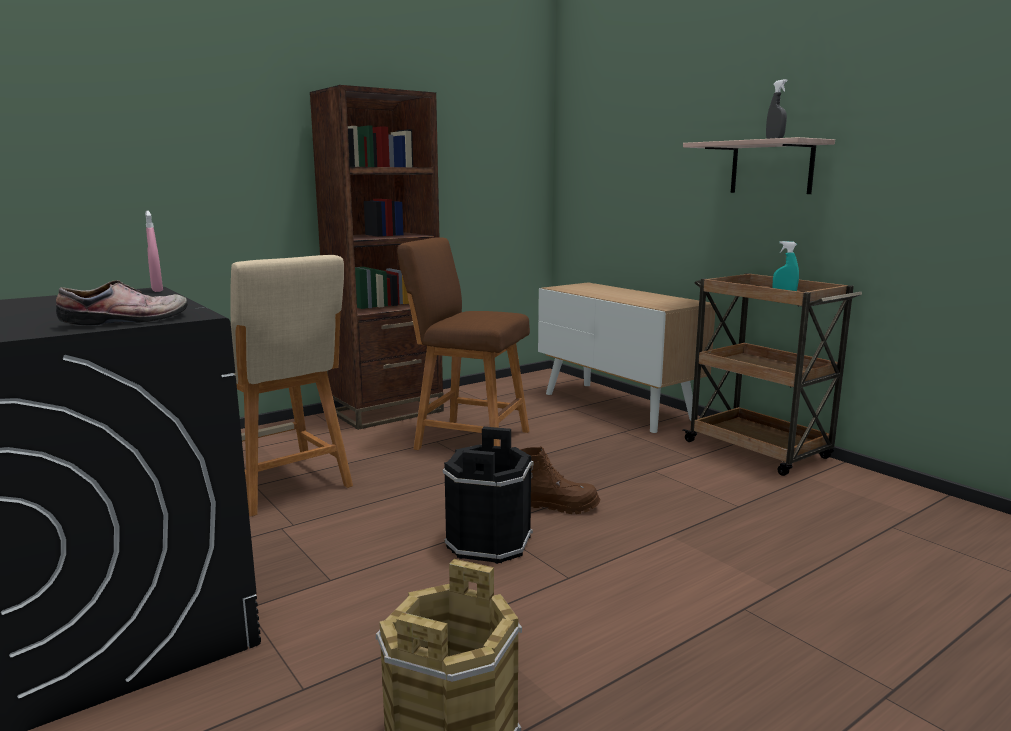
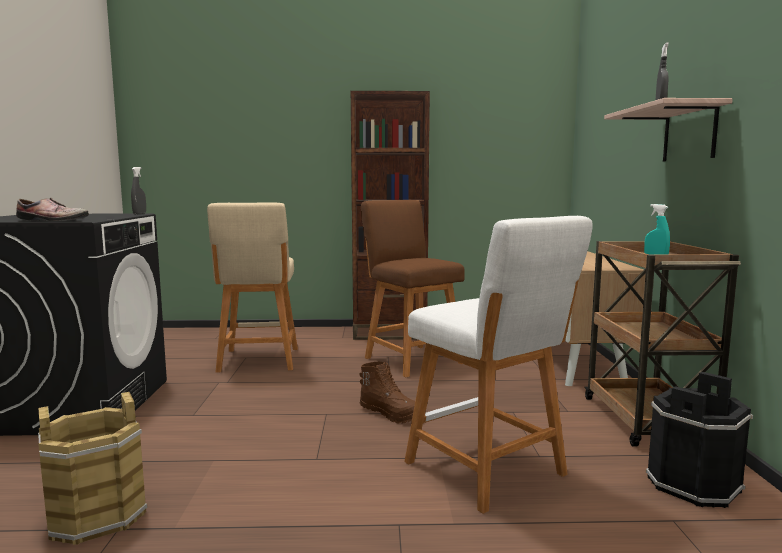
camera: 35 degrees right, 5 degrees down
pink spray bottle [145,211,163,292] -> grey spray bottle [131,167,146,214]
black bucket [443,427,534,564] -> black bucket moved to [646,372,753,508]
none -> white stool [404,216,593,514]

